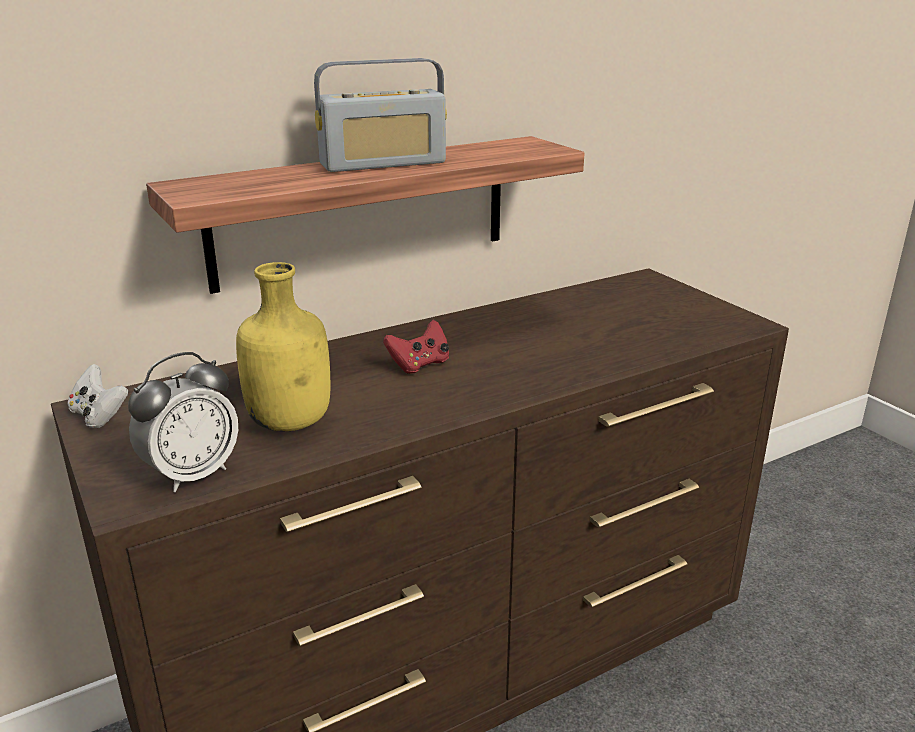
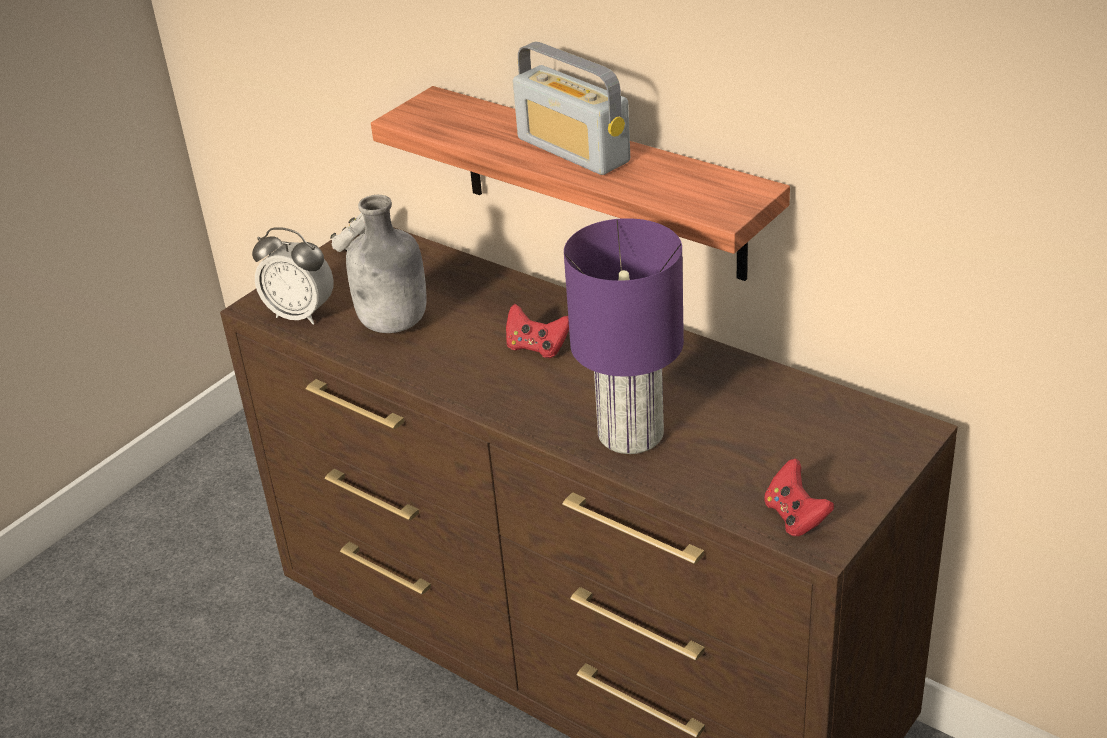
camera: 70 degrees right, 10 degrees up
yellow bottle [236,262,330,431] -> grey bottle [346,195,426,333]
none -> purple table lamp [564,218,684,454]
none -> red game controller [764,459,834,536]

